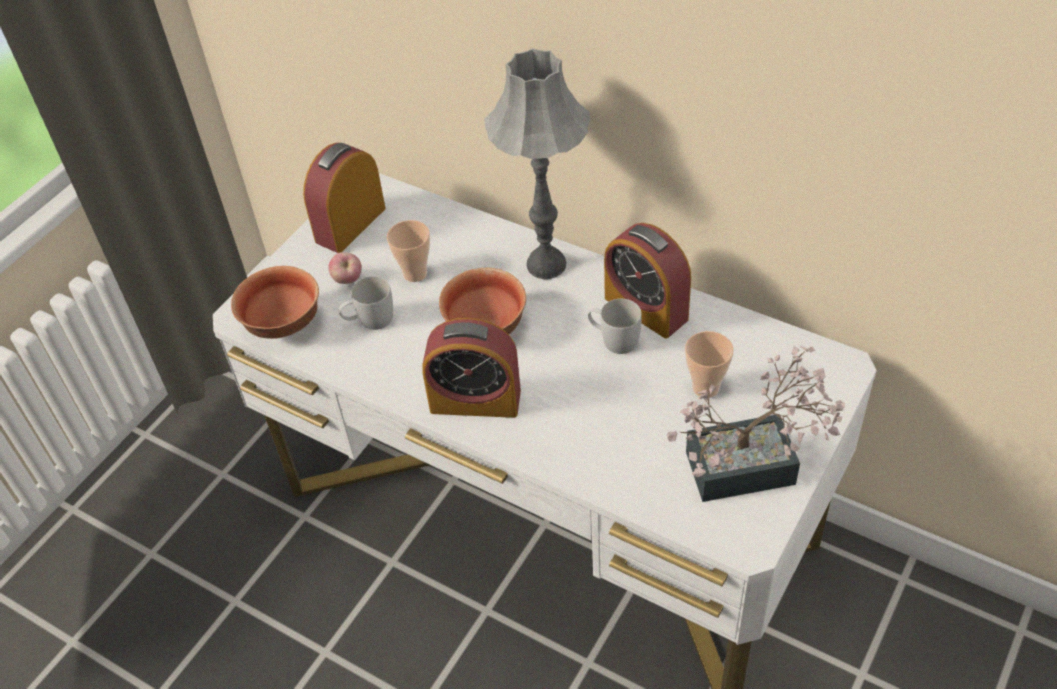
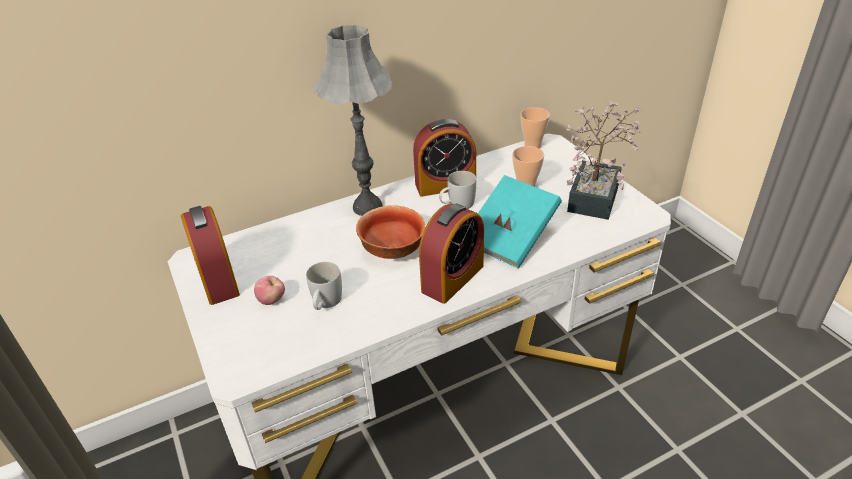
camera: 60 degrees left, 10 degrees down
bowl [231,266,319,339] -> none
cup [387,220,430,282] -> cup moved to [521,108,550,149]
none -> turquoise book [478,175,562,268]

